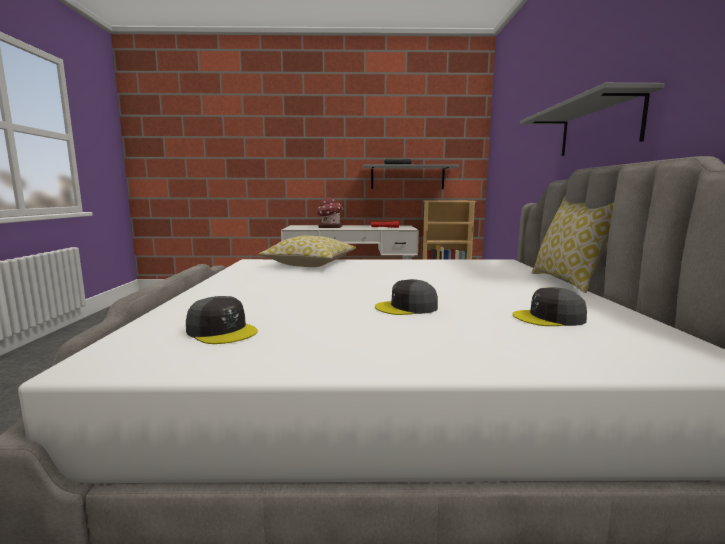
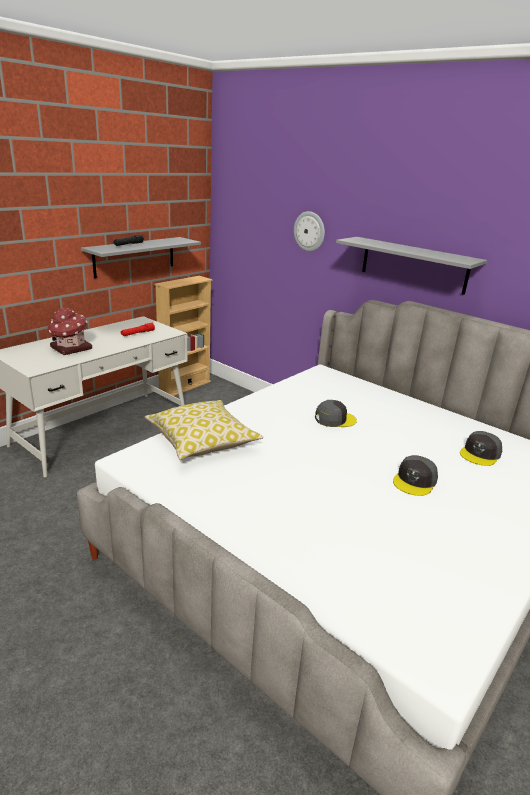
camera: 50 degrees left, 15 degrees up
grey cap [186,296,258,344] -> grey cap moved to [315,400,357,427]
pillow [532,197,614,293] -> none
none -> wall clock [294,211,325,251]

